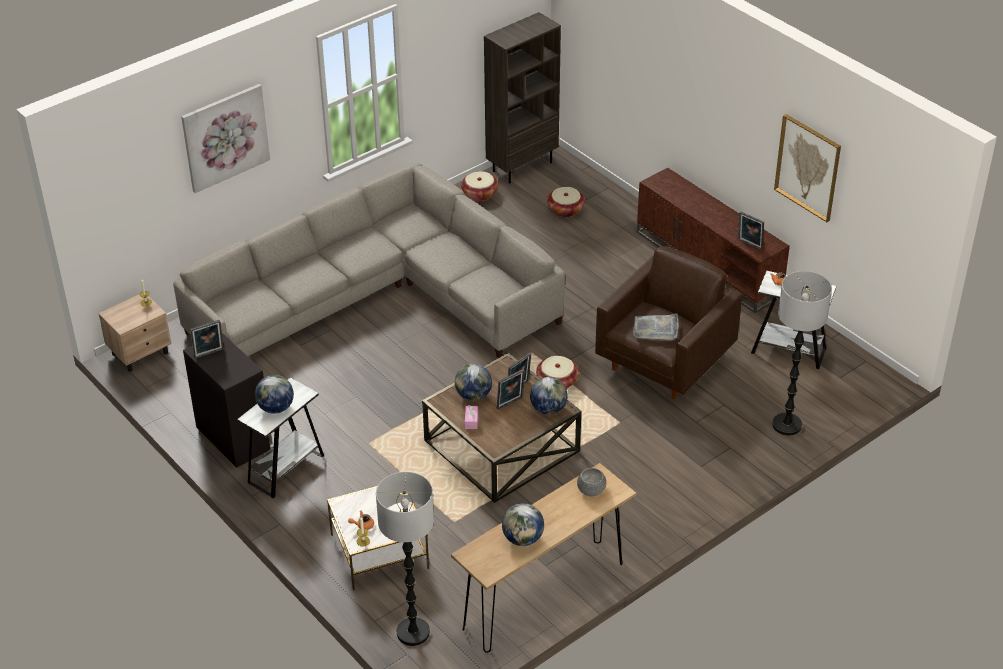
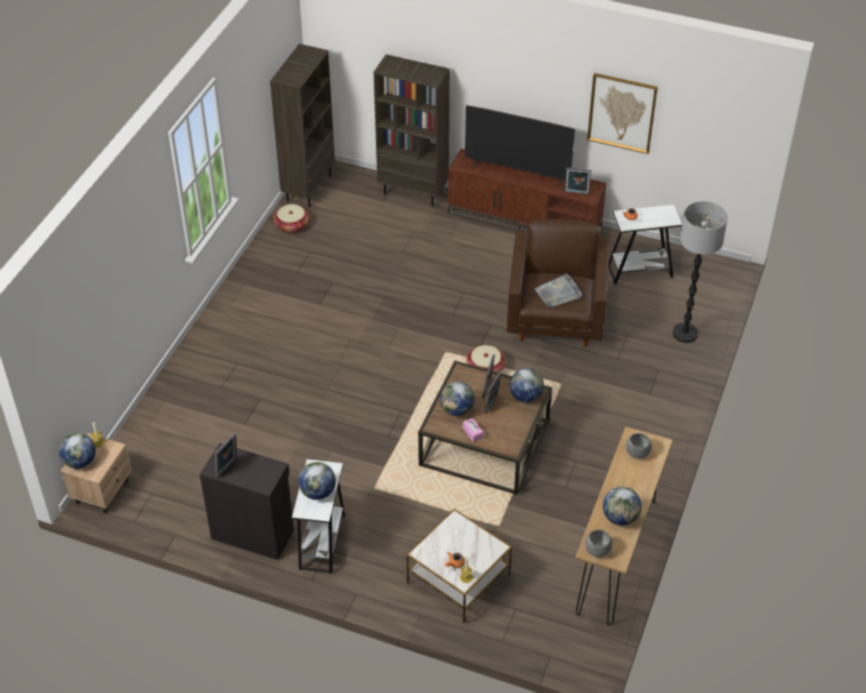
camera: 30 degrees left, 5 degrees up
grey sofa [173,163,565,358] -> none
picture [181,84,270,193] -> none
floor lamp [376,472,434,646] -> none
basket [547,187,585,217] -> none
none -> globe [59,433,96,469]
none -> brown bookcase [374,54,450,207]
none -> television [465,105,575,187]
none -> grey bowl [585,530,613,557]

